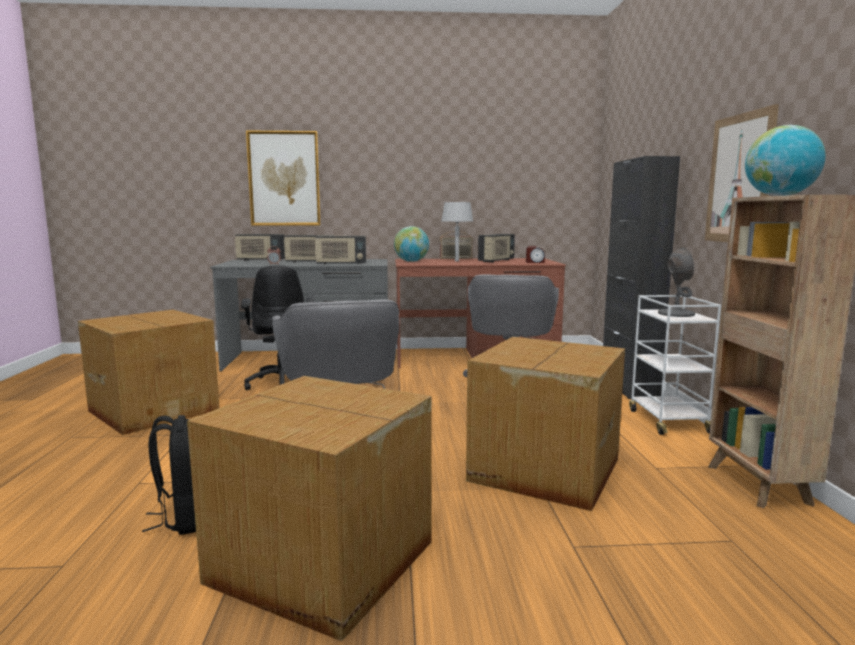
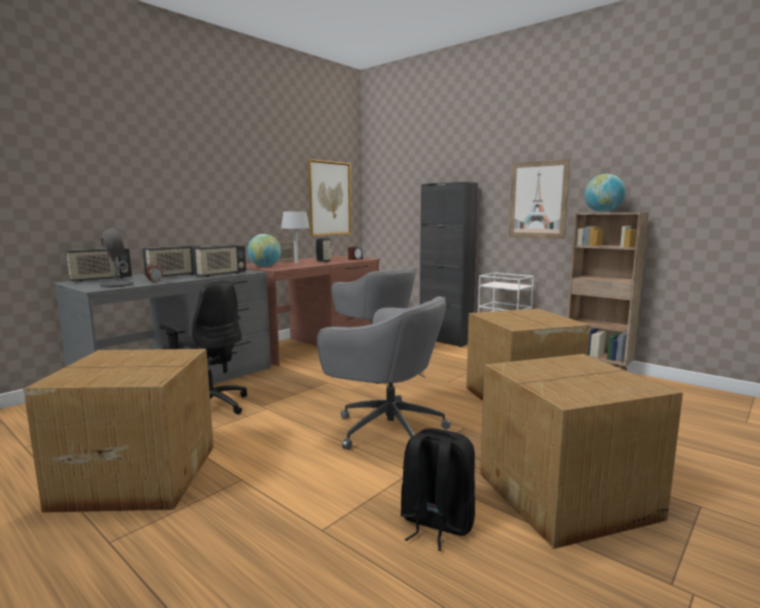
camera: 45 degrees left, 0 degrees up
picture [246,130,321,226] -> picture moved to [308,159,352,236]
grey table lamp [658,247,695,317] -> grey table lamp moved to [100,227,134,287]

